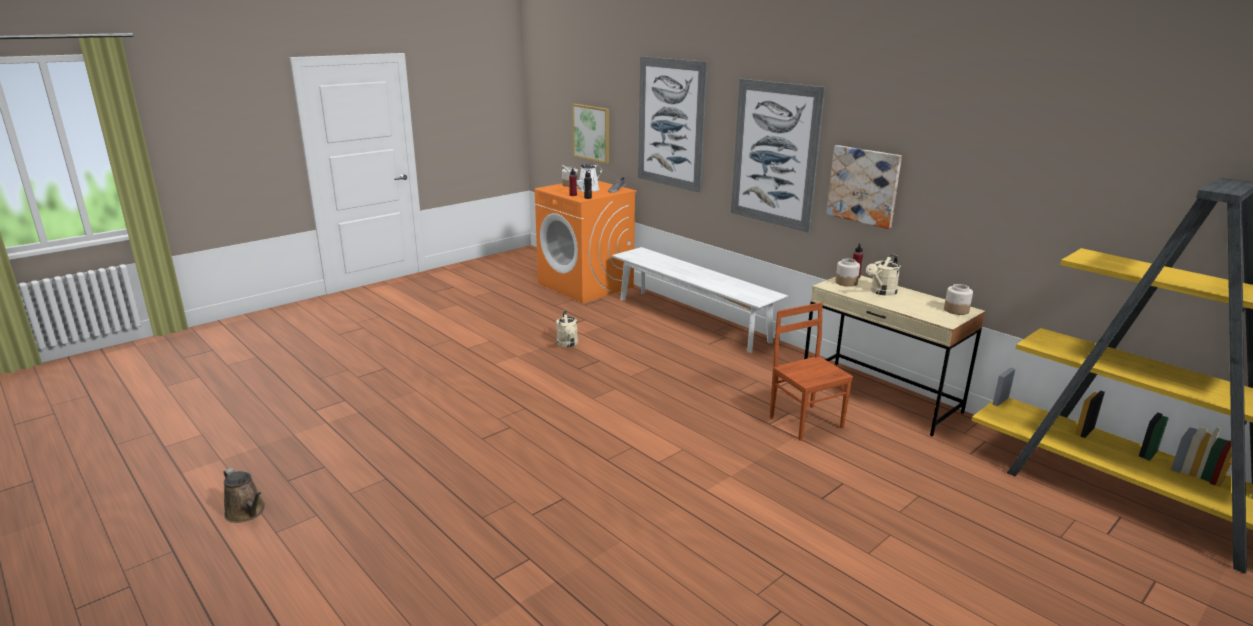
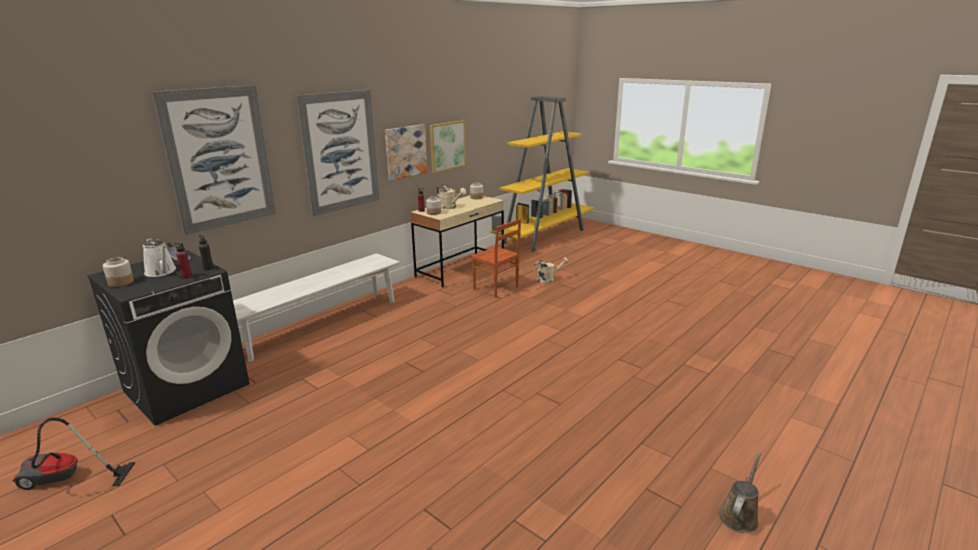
camera: 95 degrees left, 0 degrees up
orange washing machine [535,181,637,303] -> black washing machine [87,250,250,426]
beige watering can [556,311,578,347] -> beige watering can moved to [534,257,569,284]
picture [572,104,609,163] -> picture moved to [430,120,466,173]
brown chair [770,302,853,441] -> brown chair turned 105 degrees counterclockwise [471,219,521,298]
none -> vacuum cleaner [13,417,136,490]

